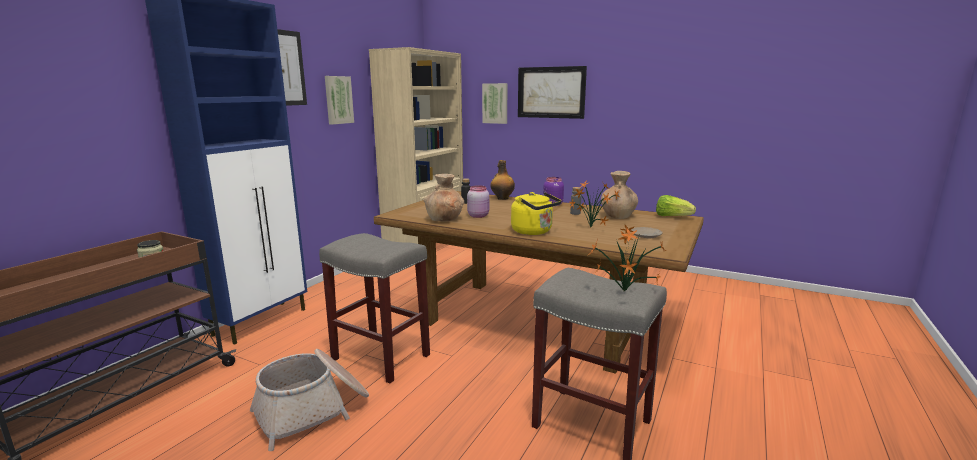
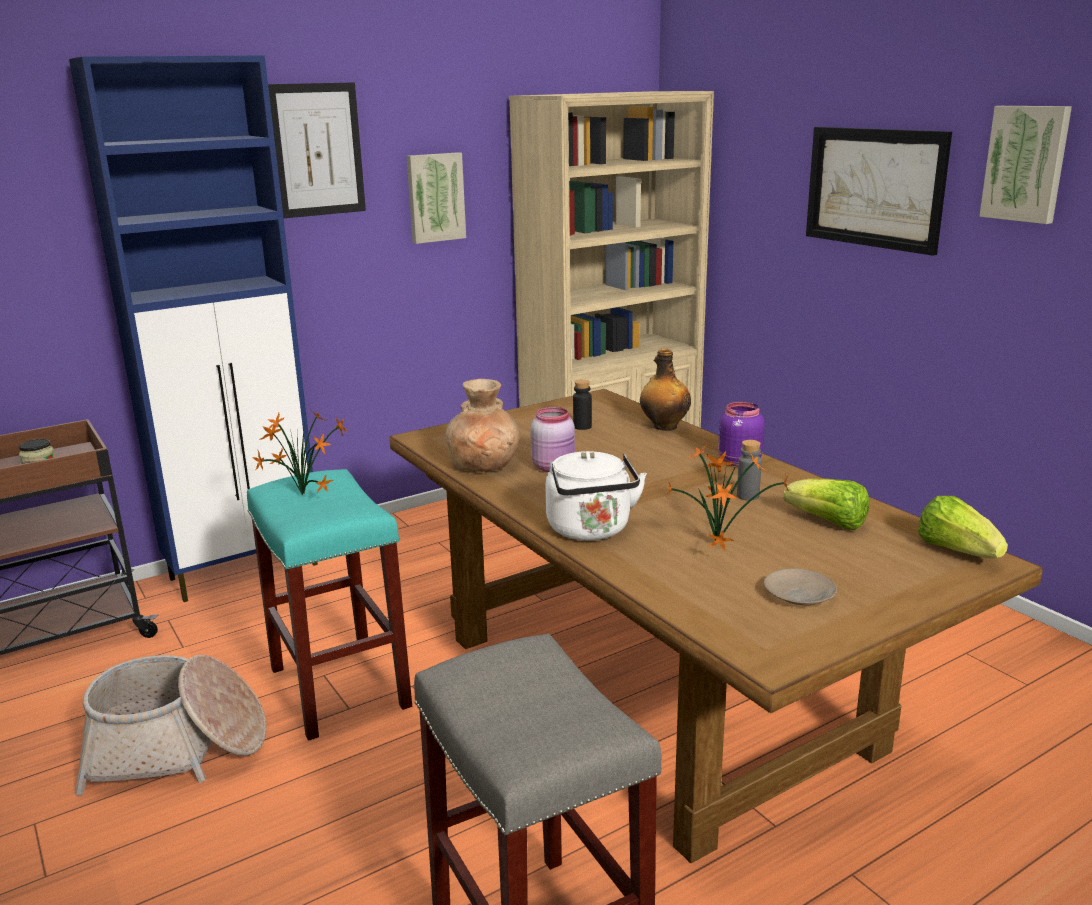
camera: 30 degrees right, 5 degrees up
grey stool [319,233,430,384] -> turquoise stool [247,469,412,741]
picture [482,83,507,124] -> picture moved to [979,106,1072,224]
yellow kettle [511,192,561,235] -> white kettle [545,451,647,541]
potted plant [588,225,666,291] -> potted plant moved to [252,410,348,495]
brown vase [601,171,638,219] -> lettuce [783,479,869,530]

